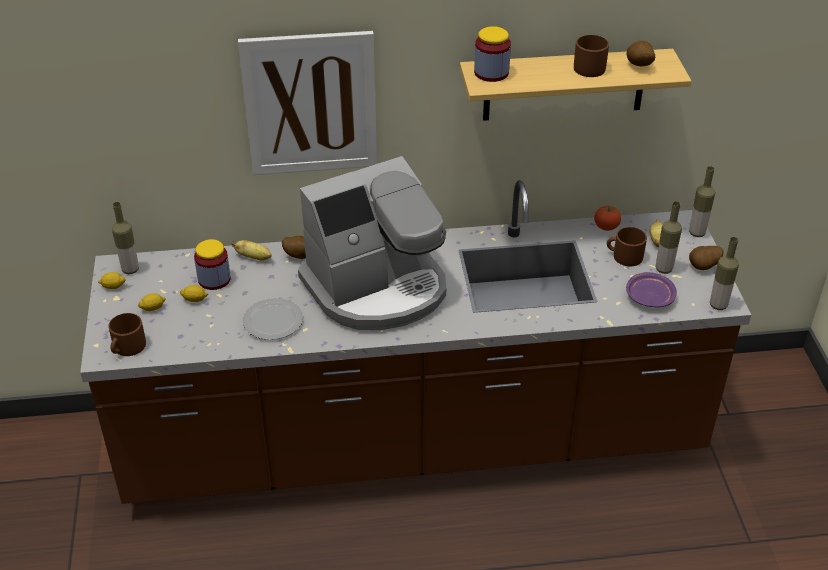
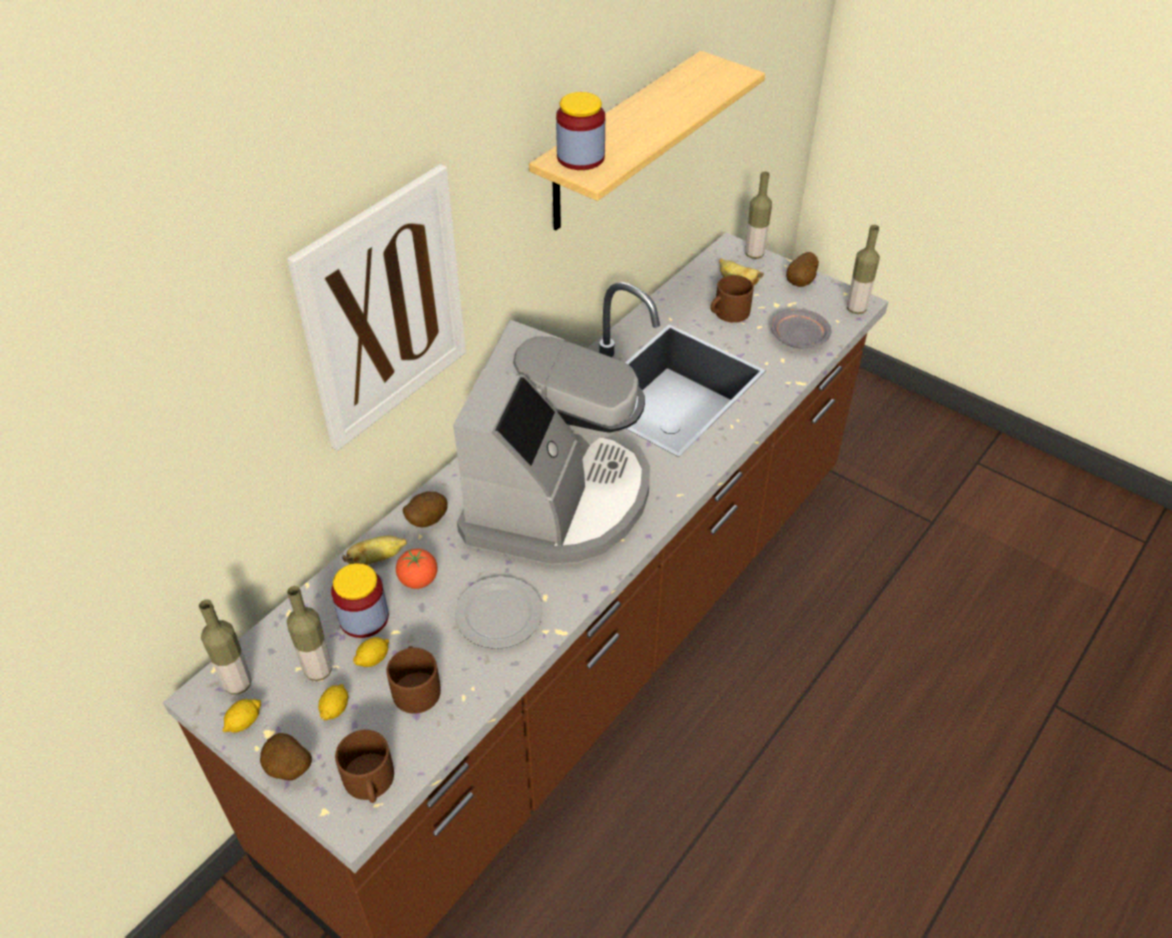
camera: 45 degrees left, 5 degrees up
brown mug [574,35,609,77] -> brown mug moved to [386,646,441,714]
tomato [594,206,621,231] -> tomato moved to [396,549,438,589]
potato [626,41,655,66] -> potato moved to [260,733,312,781]
purple plate [626,272,677,307] -> grey plate [771,309,831,348]
bottle [656,201,682,274] -> bottle moved to [287,586,332,681]

